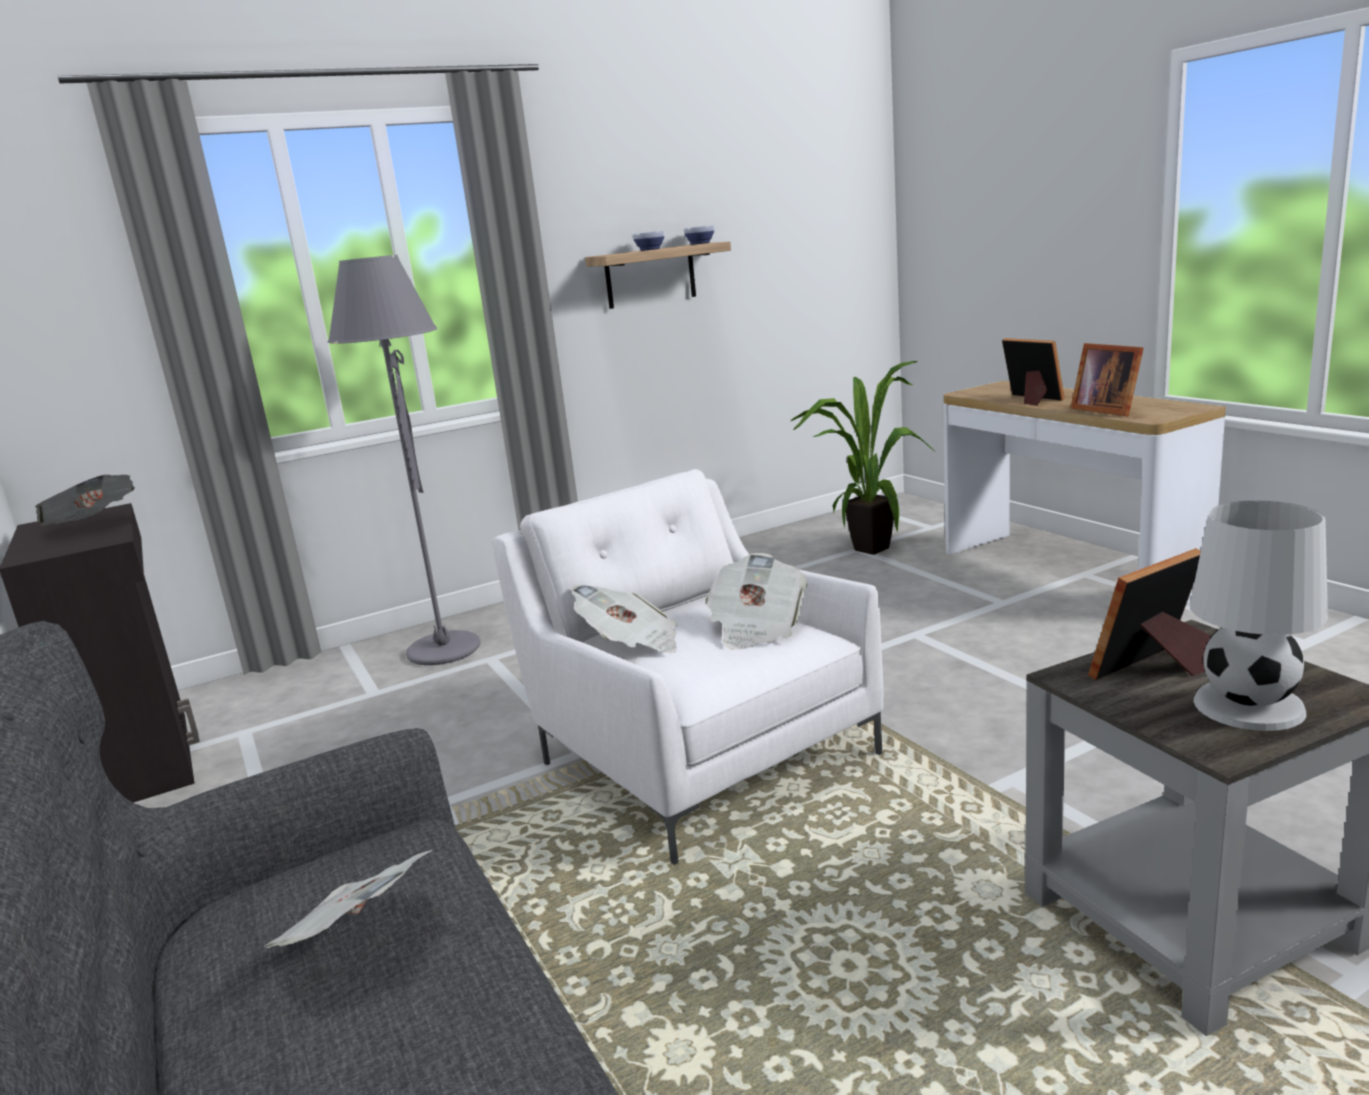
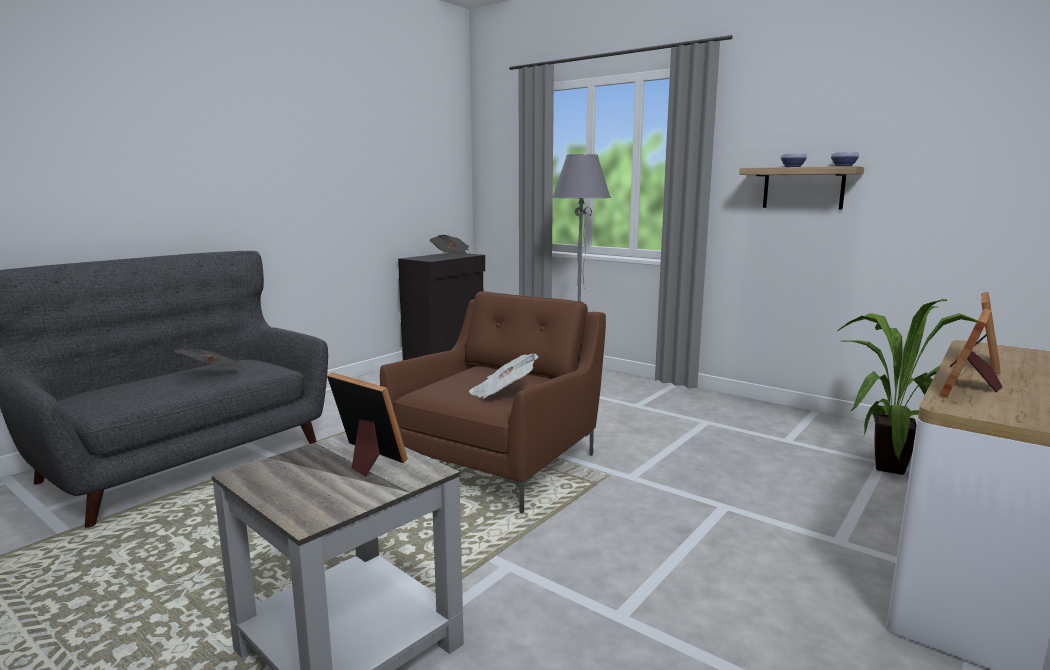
camera: 65 degrees right, 5 degrees down
white armchair [492,469,883,865] -> brown armchair [380,291,606,513]
newspaper [571,585,677,653] -> none
white table lamp [1190,501,1328,731] -> none

